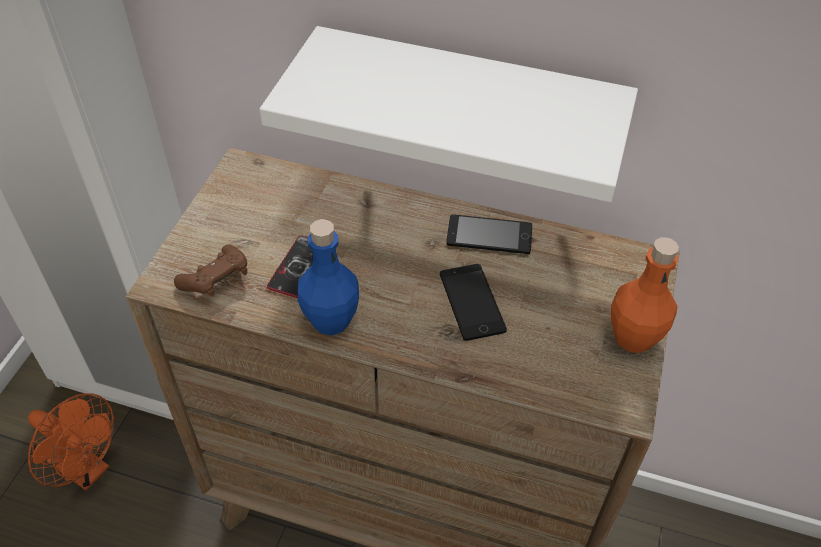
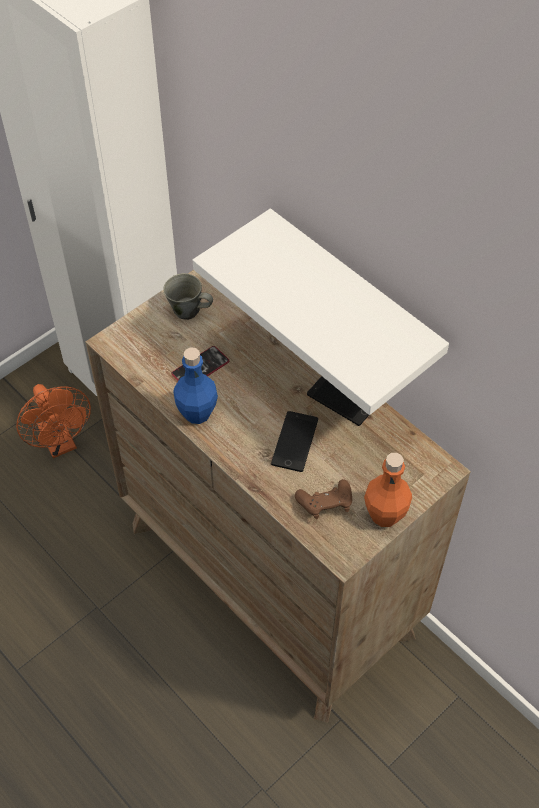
camera: 30 degrees right, 5 degrees up
brown game controller [174,244,247,297] -> brown game controller moved to [295,479,352,519]
none -> grey mug [163,273,213,320]

